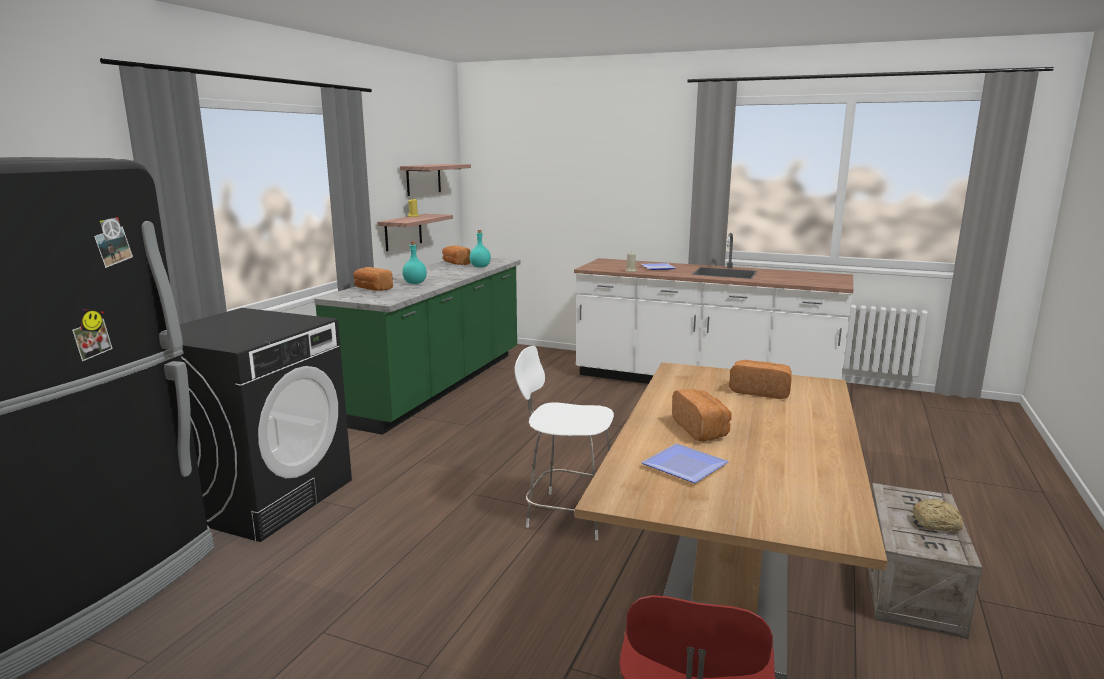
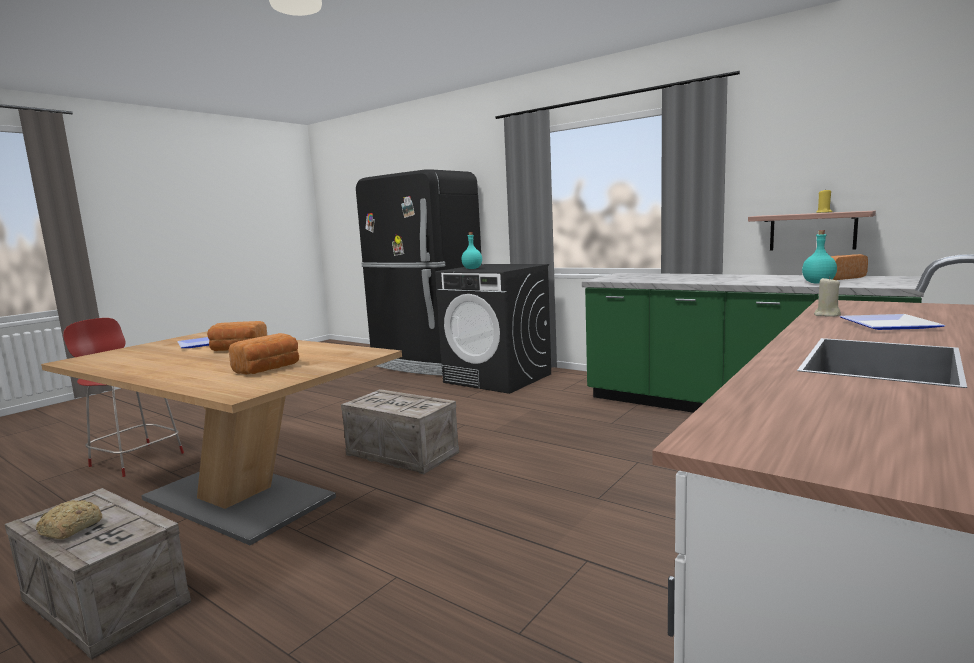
camera: 105 degrees right, 5 degrees down
bread [354,267,393,291] -> none
shelf [400,164,471,196] -> none
turquoise bottle [402,241,427,284] -> turquoise bottle moved to [461,232,482,269]
white chair [514,346,614,540] -> crate [341,389,459,474]

